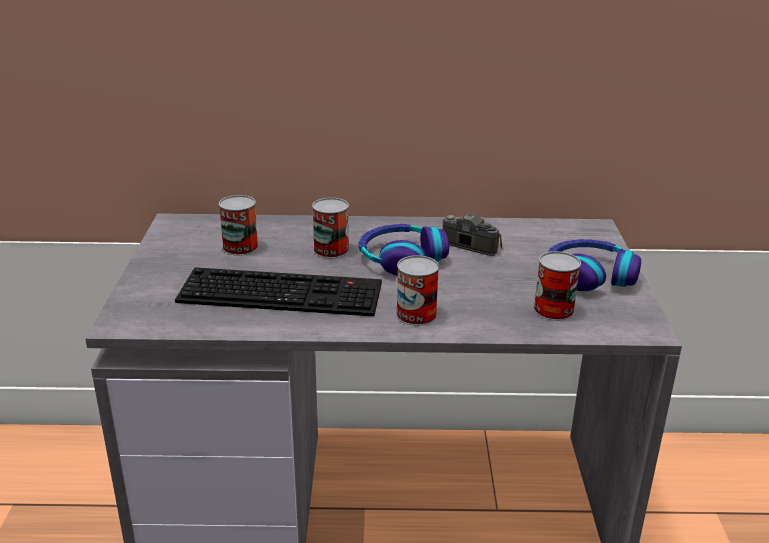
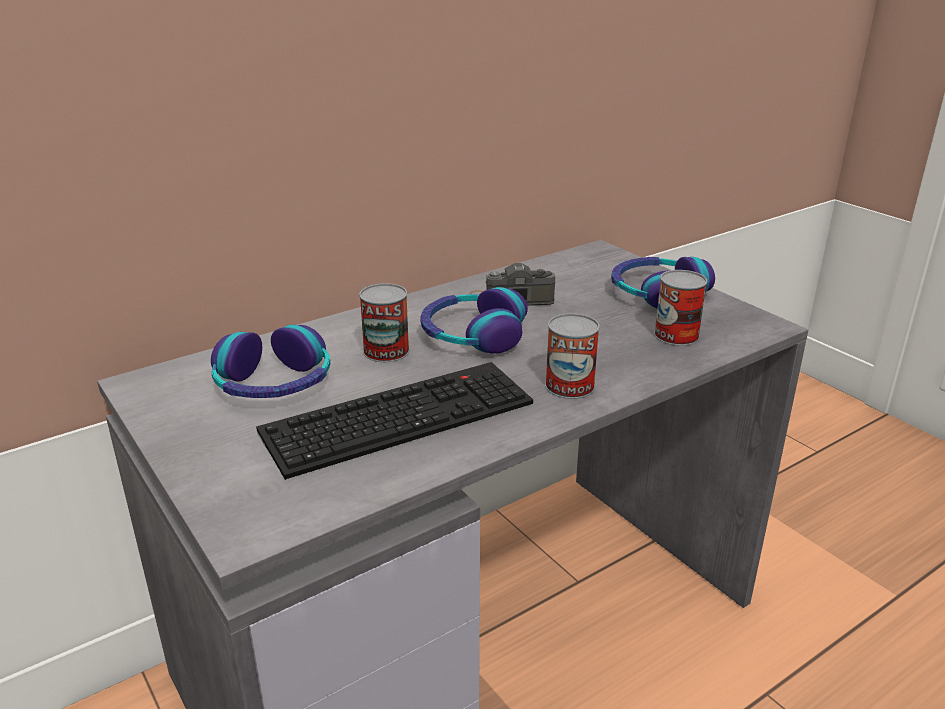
camera: 35 degrees left, 0 degrees up
can [219,195,259,256] -> headphones [211,325,330,398]

